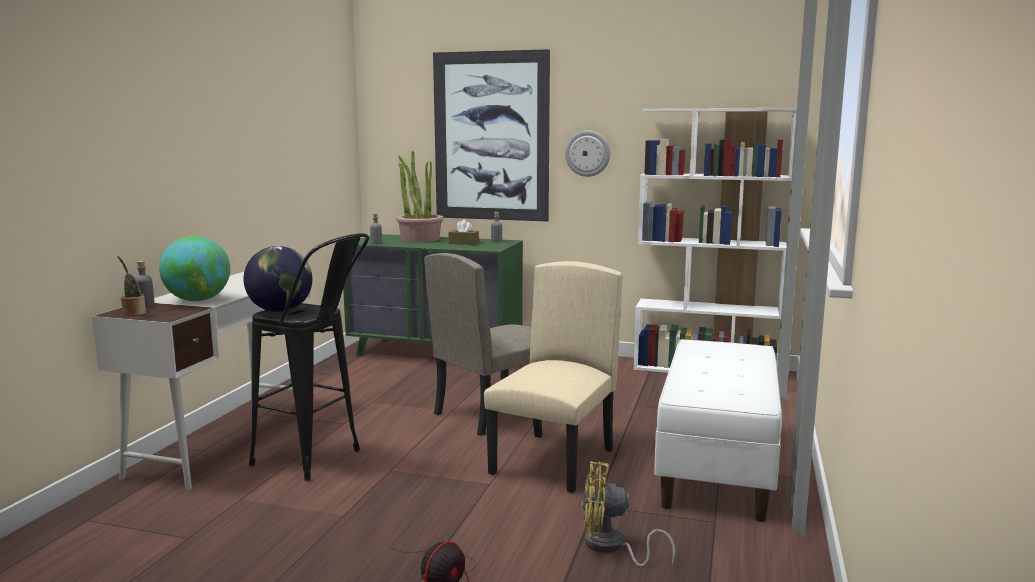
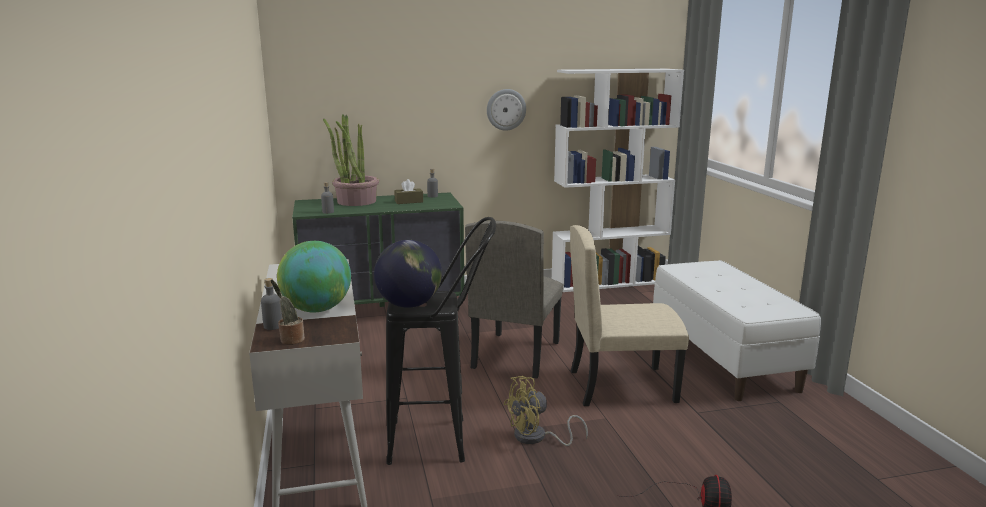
camera: 30 degrees left, 5 degrees up
picture [433,49,550,222] -> none
beige chair [484,261,623,493] -> beige chair turned 90 degrees counterclockwise [570,225,689,406]
yellow fan [582,461,676,567] -> yellow fan moved to [503,376,588,446]

